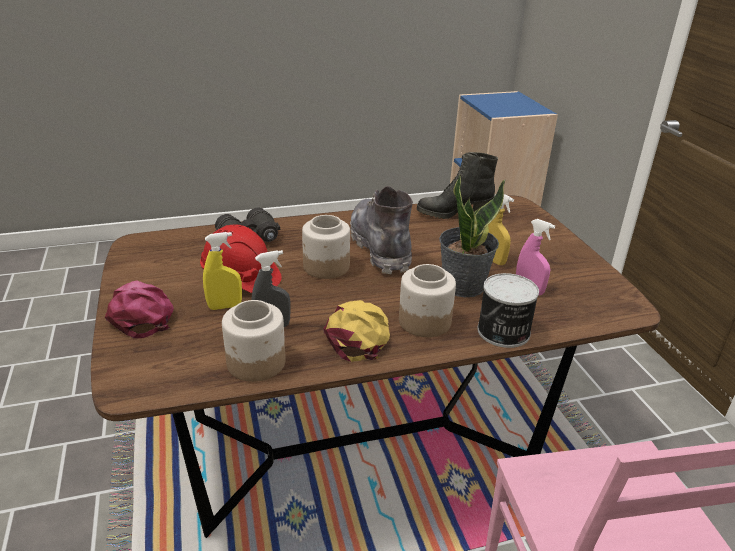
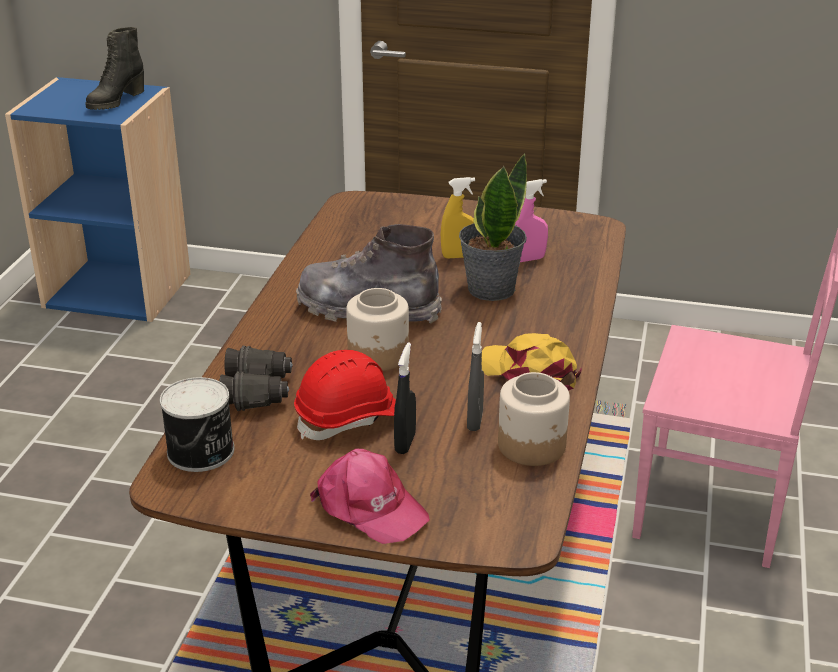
camera: 60 degrees left, 0 degrees up
pink cap [105,281,174,338] -> pink cap turned 150 degrees counterclockwise [310,449,430,544]
yellow spray bottle [203,232,242,310] -> black spray bottle [394,343,416,454]
jar [399,264,456,337] -> none
black boot [417,152,498,219] -> black boot moved to [85,27,144,110]
can [477,273,539,348] -> can moved to [160,377,234,472]

